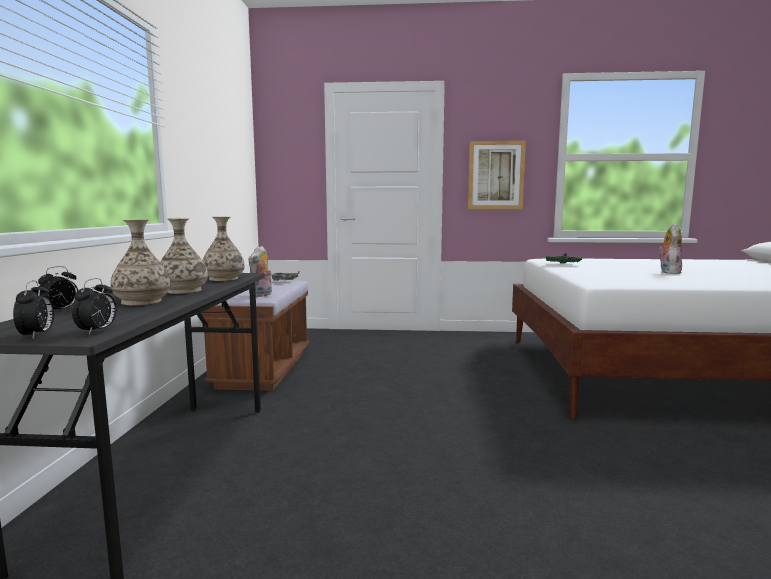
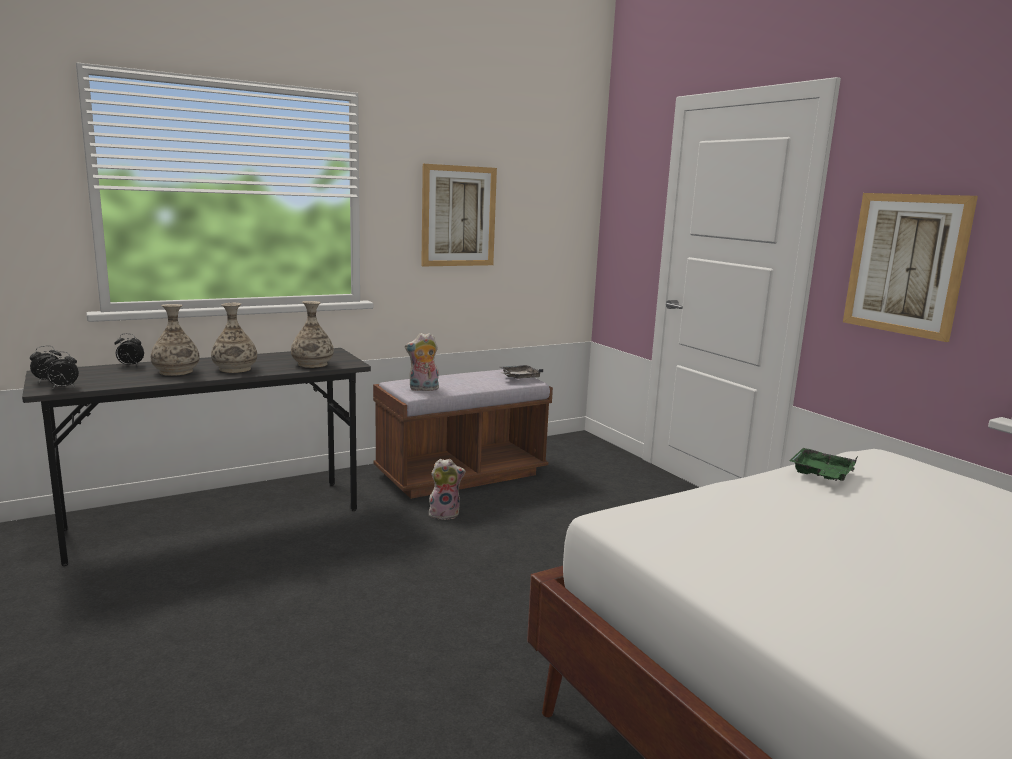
camera: 55 degrees right, 5 degrees up
plush toy [658,223,682,274] -> plush toy moved to [428,459,466,520]
none -> picture [421,164,497,266]

